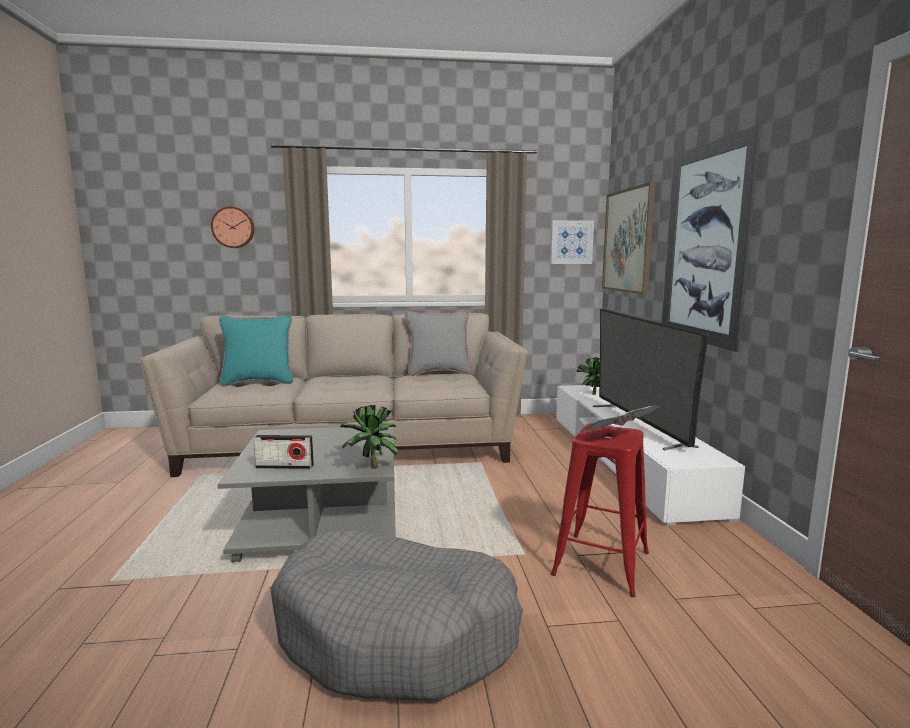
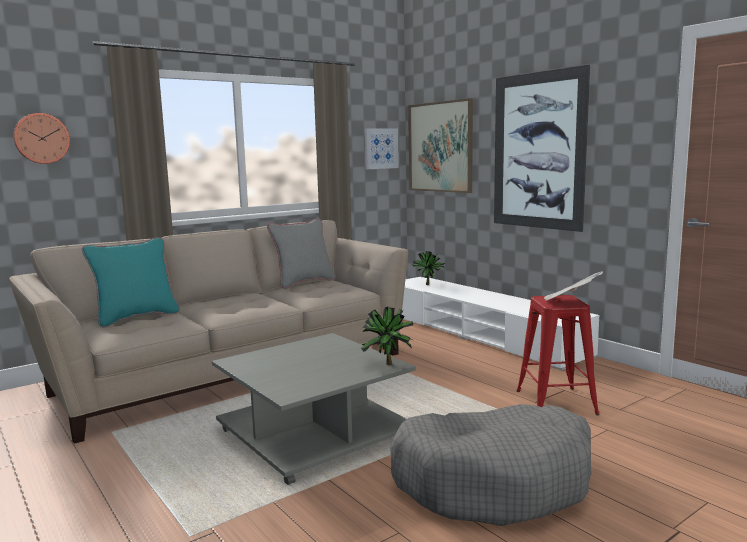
camera: 30 degrees left, 0 degrees up
radio [253,435,314,469] -> none
television [593,309,709,450] -> none

